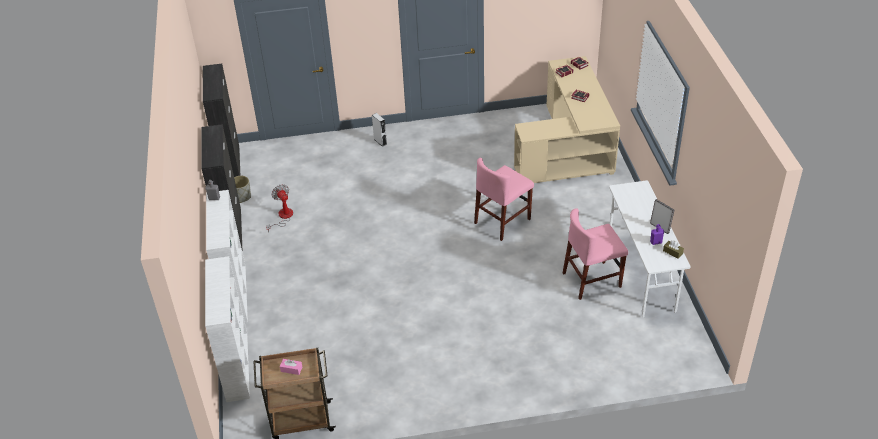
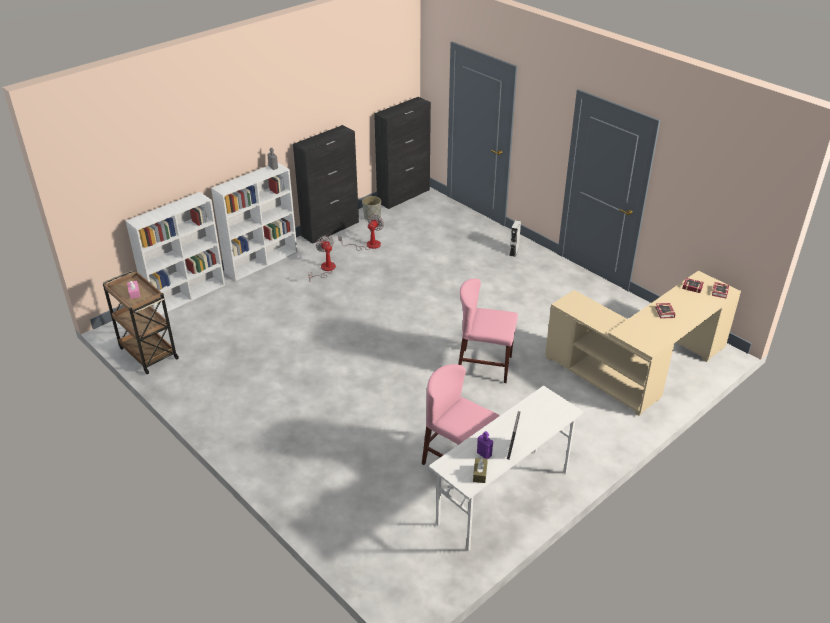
camera: 55 degrees right, 5 degrees down
none -> fan [308,235,336,279]

